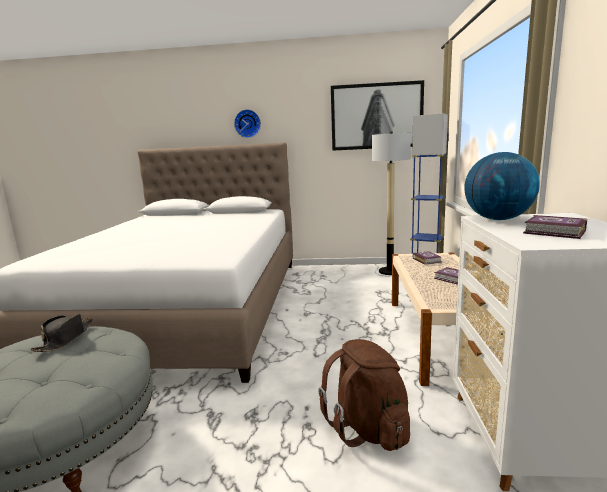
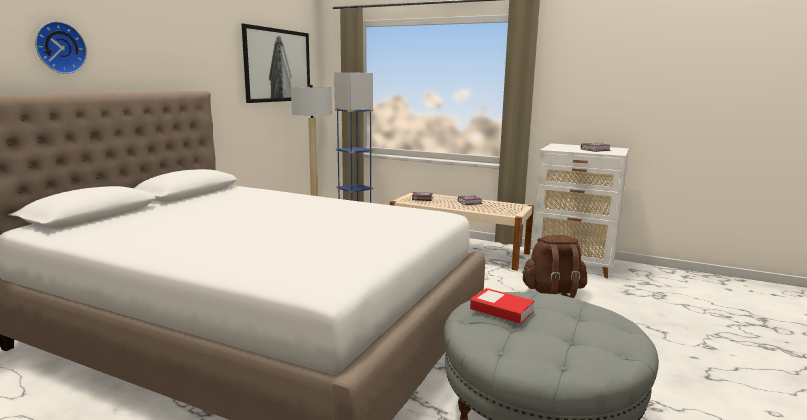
camera: 70 degrees left, 0 degrees up
black hat [30,314,93,352] -> book [470,288,535,324]
wall clock [234,109,261,138] -> wall clock moved to [35,21,87,74]
globe [464,152,540,220] -> none

